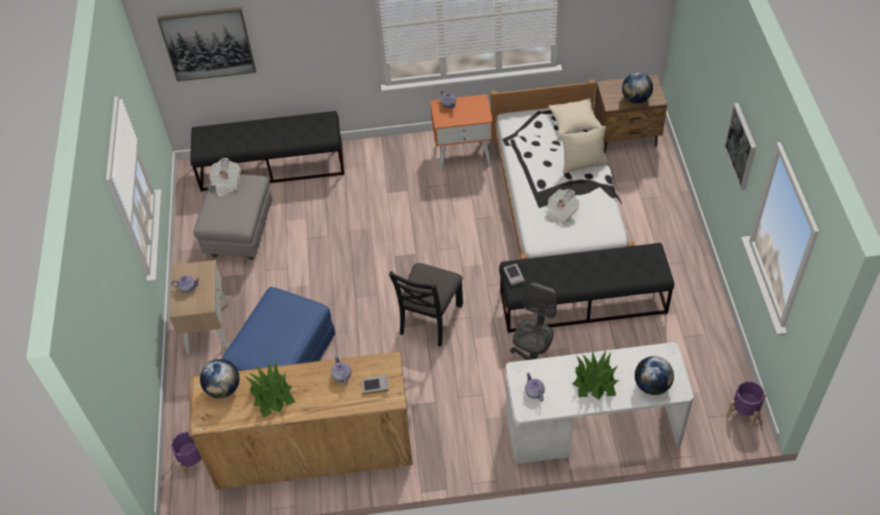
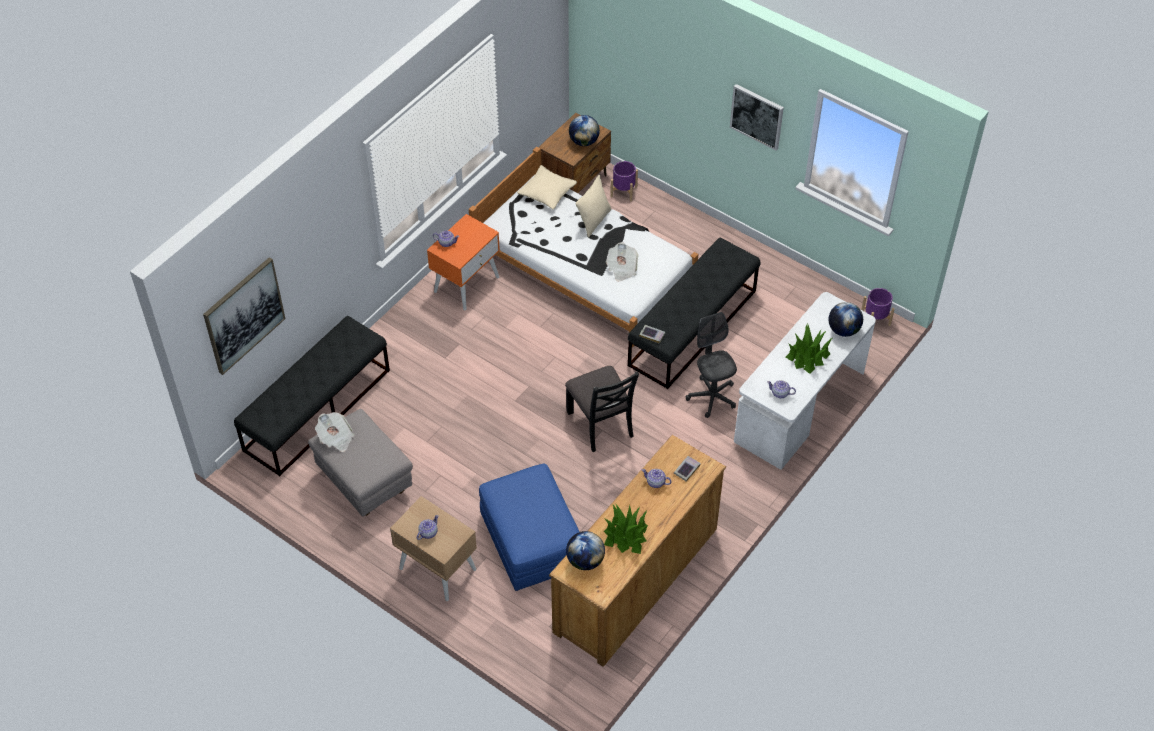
camera: 50 degrees left, 0 degrees up
purple planter [170,432,203,478] -> purple planter moved to [610,161,638,202]

